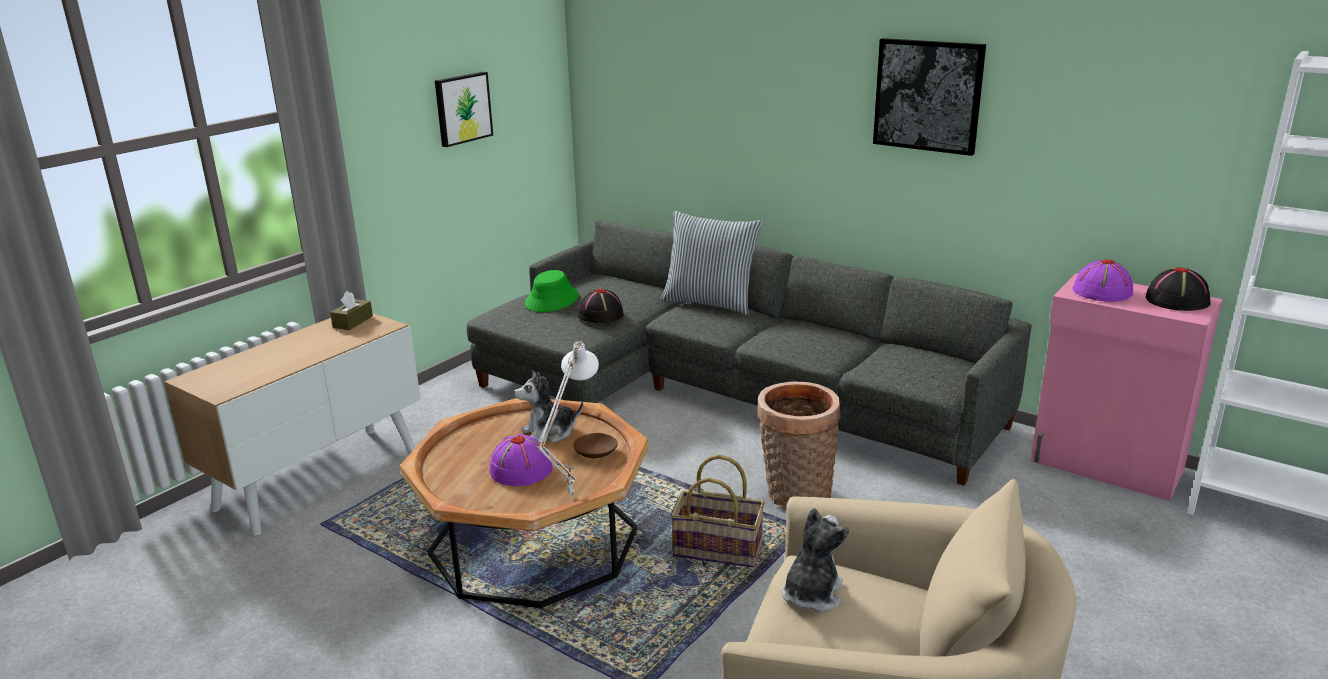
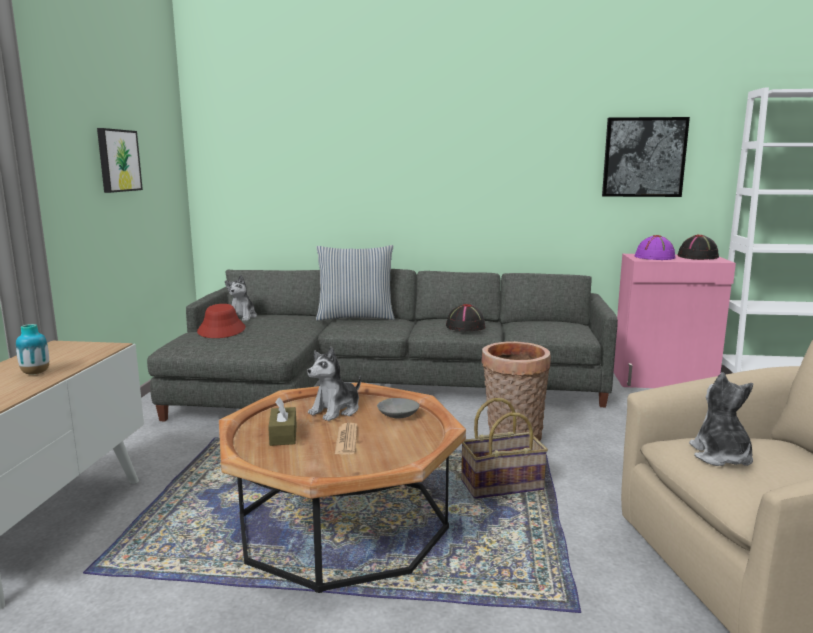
camera: 30 degrees left, 10 degrees down
brown tissue box [330,291,373,330] -> brown tissue box moved to [268,398,296,446]
purple hat [490,434,553,486] -> newspaper [335,423,357,455]
green hat [525,270,579,312] -> red hat [197,304,245,338]
white table lamp [536,341,599,498] -> none
brown bowl [573,433,618,458] -> grey bowl [377,398,420,419]
black hat [577,289,624,323] -> black hat moved to [446,304,485,331]
picture [873,38,986,156] -> picture moved to [602,117,690,197]
none -> vase [16,324,49,375]
none -> plush toy [225,275,257,321]

